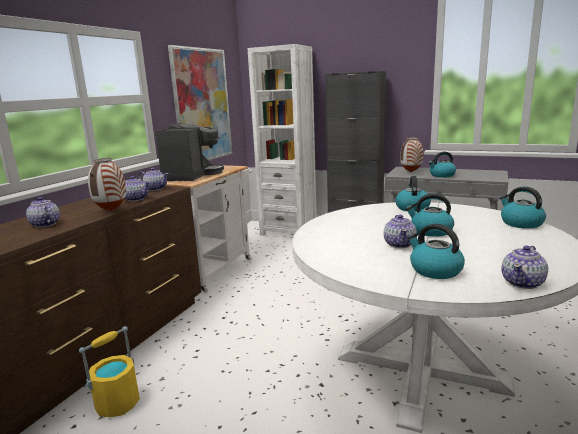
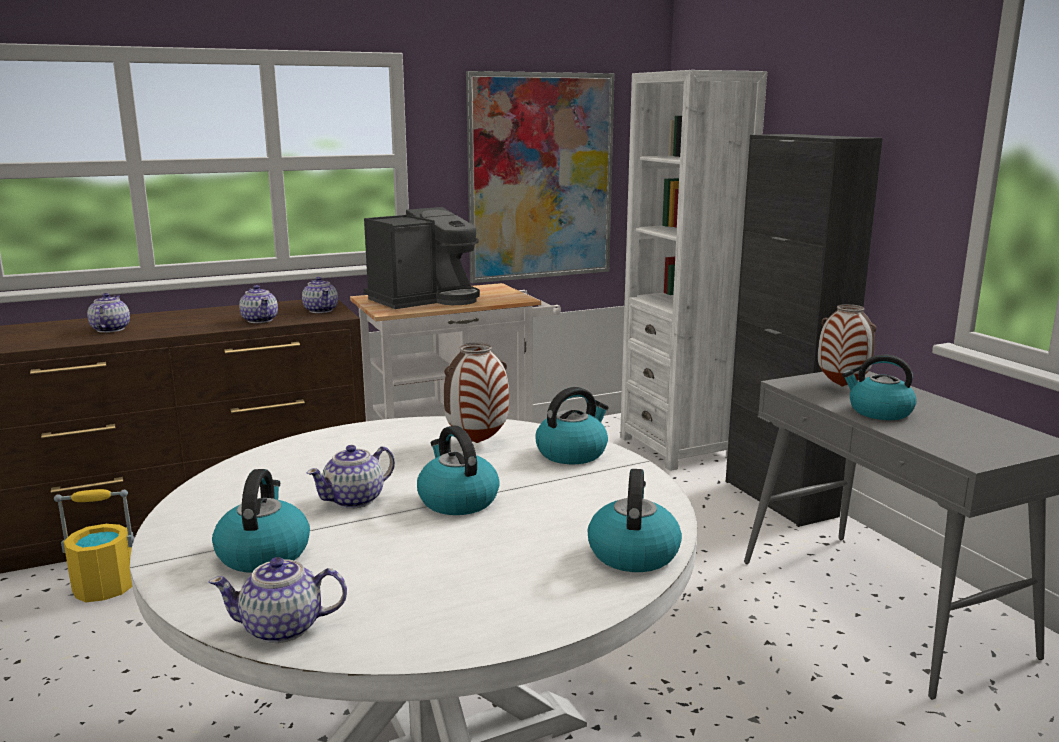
camera: 40 degrees right, 0 degrees up
vase [88,158,126,211] -> vase moved to [444,342,509,443]

